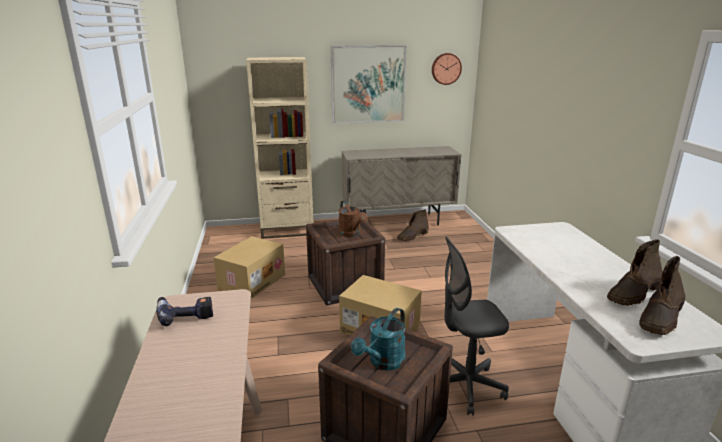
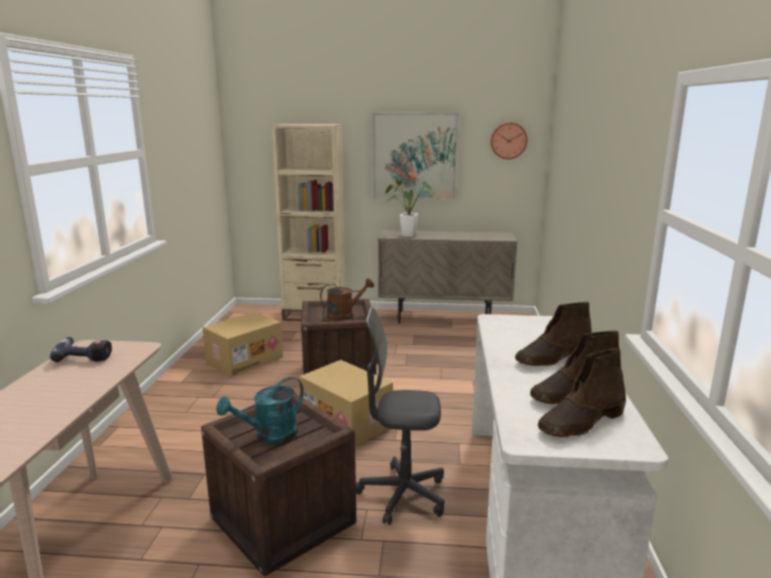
camera: 15 degrees right, 5 degrees down
brown watering can [339,200,368,237] -> brown watering can turned 105 degrees counterclockwise [320,278,374,321]
brown boot [397,209,429,241] -> brown boot moved to [515,302,592,366]
none -> potted plant [385,179,432,237]

